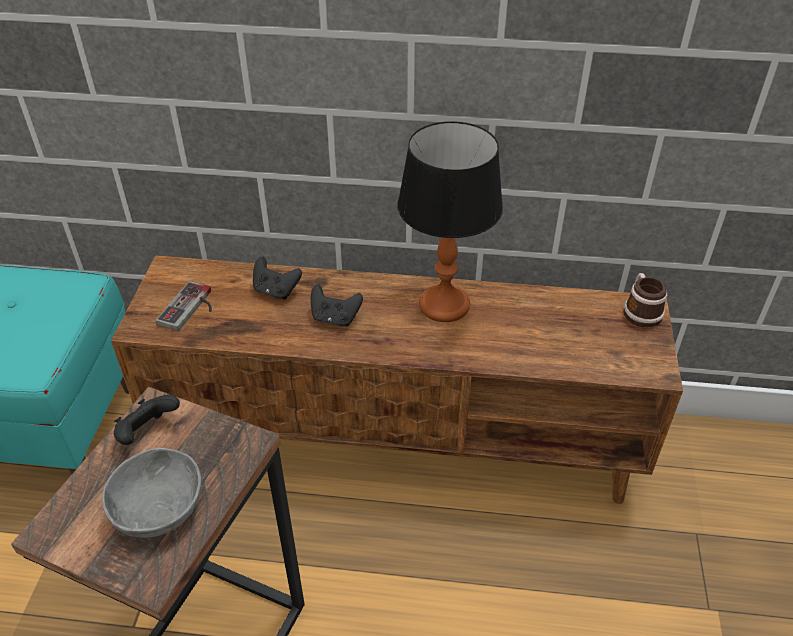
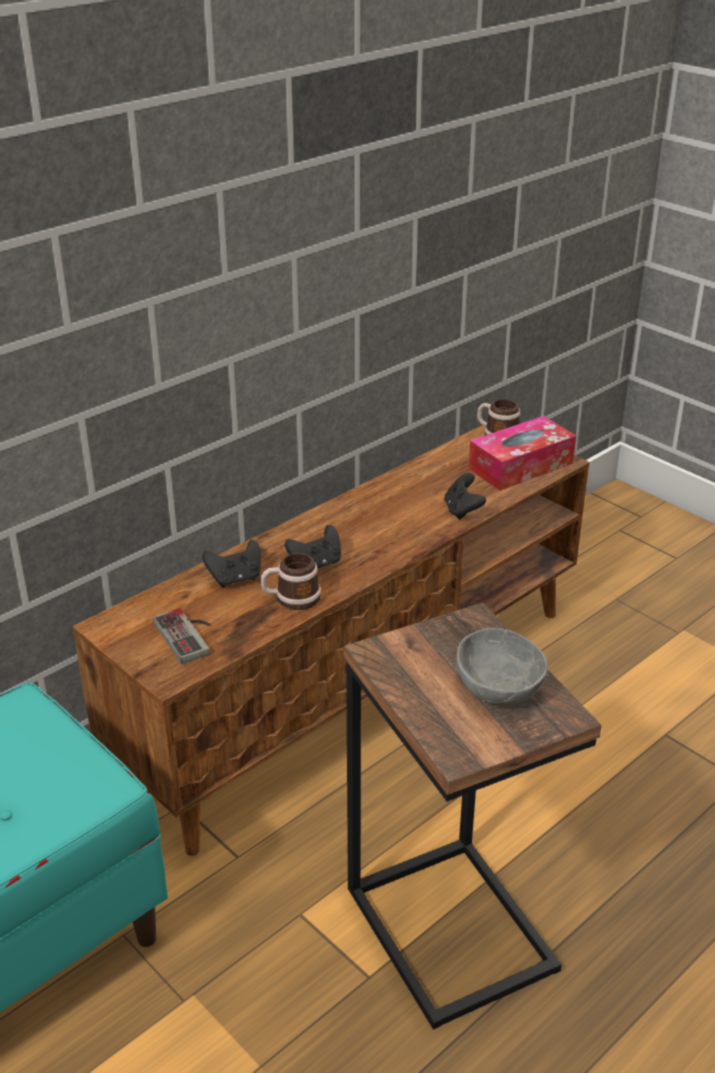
camera: 50 degrees left, 10 degrees down
black game controller [114,394,180,445] -> black game controller moved to [444,473,486,520]
table lamp [397,121,503,322] -> none
none -> mug [261,553,321,610]
none -> tissue box [469,416,576,491]

